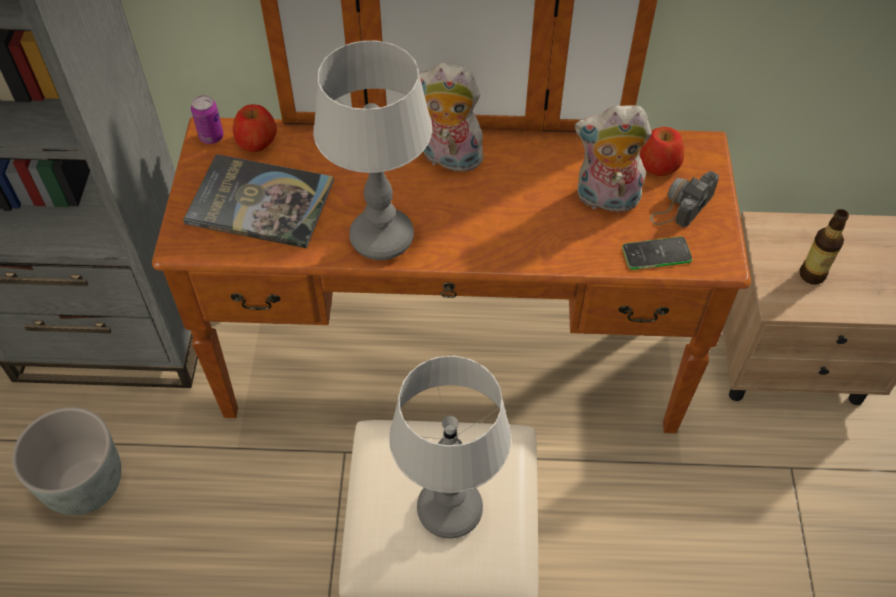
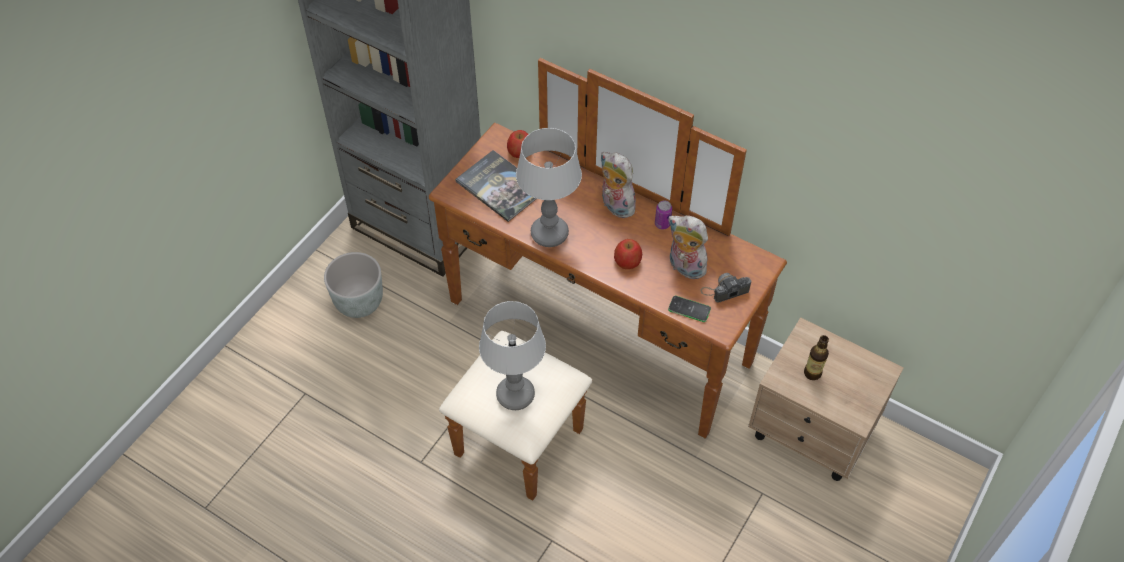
camera: 30 degrees right, 0 degrees up
can [191,95,224,144] -> can moved to [655,200,672,229]
apple [639,127,684,176] -> apple moved to [614,239,642,269]

